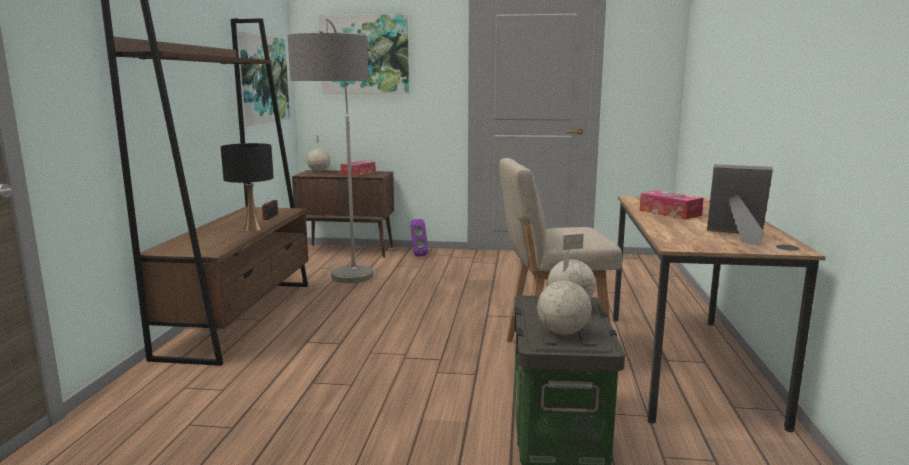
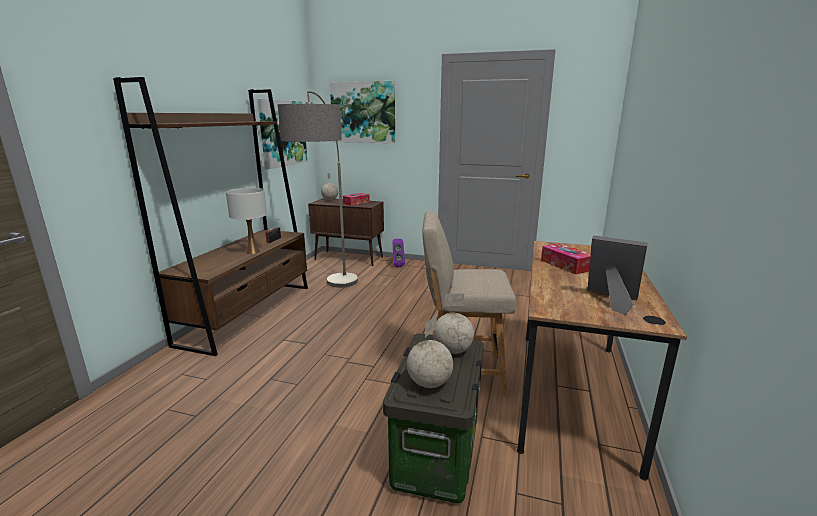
camera: 10 degrees right, 5 degrees up
black table lamp [221,143,274,231] -> white table lamp [226,188,267,254]

